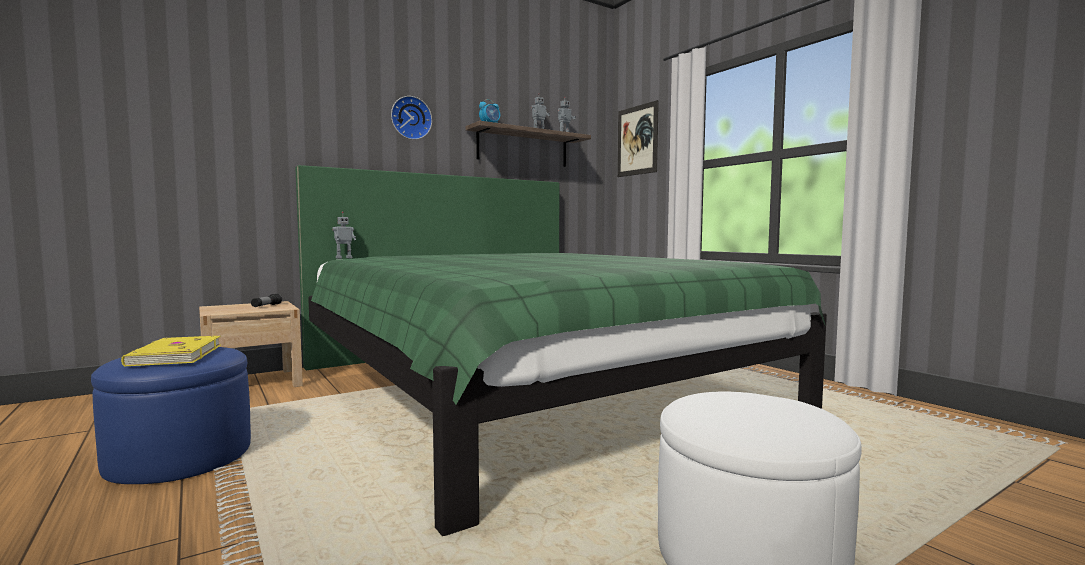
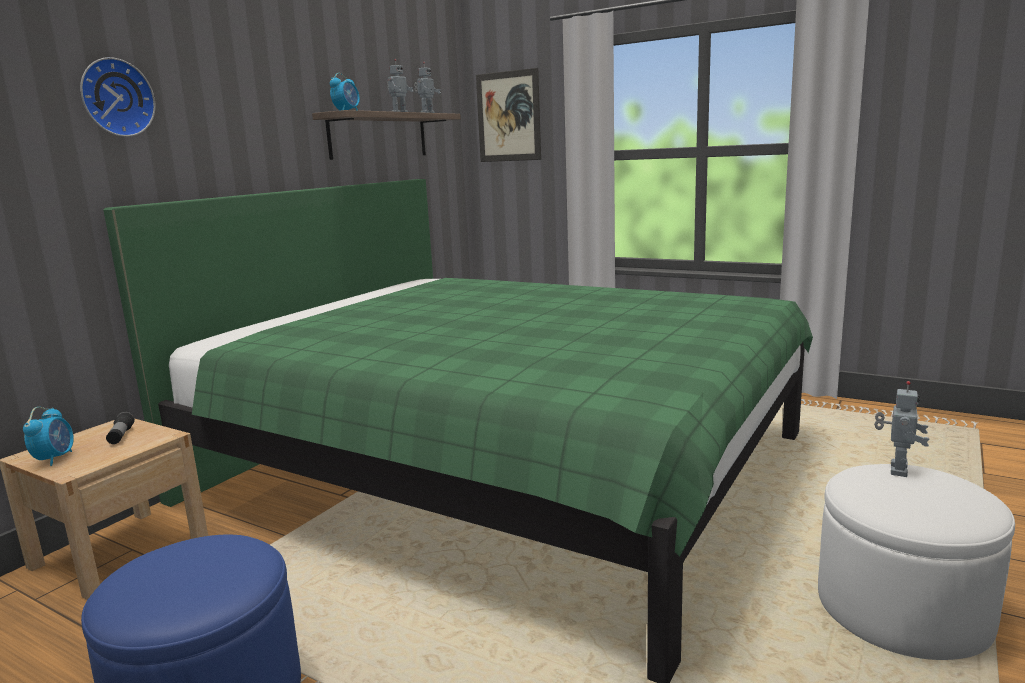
camera: 25 degrees left, 10 degrees up
yellow book [121,335,221,366] -> none
toy robot [332,211,356,259] -> toy robot moved to [874,381,930,477]
wall clock [391,96,432,140] -> wall clock moved to [80,57,155,137]
none -> alarm clock [23,407,74,466]

